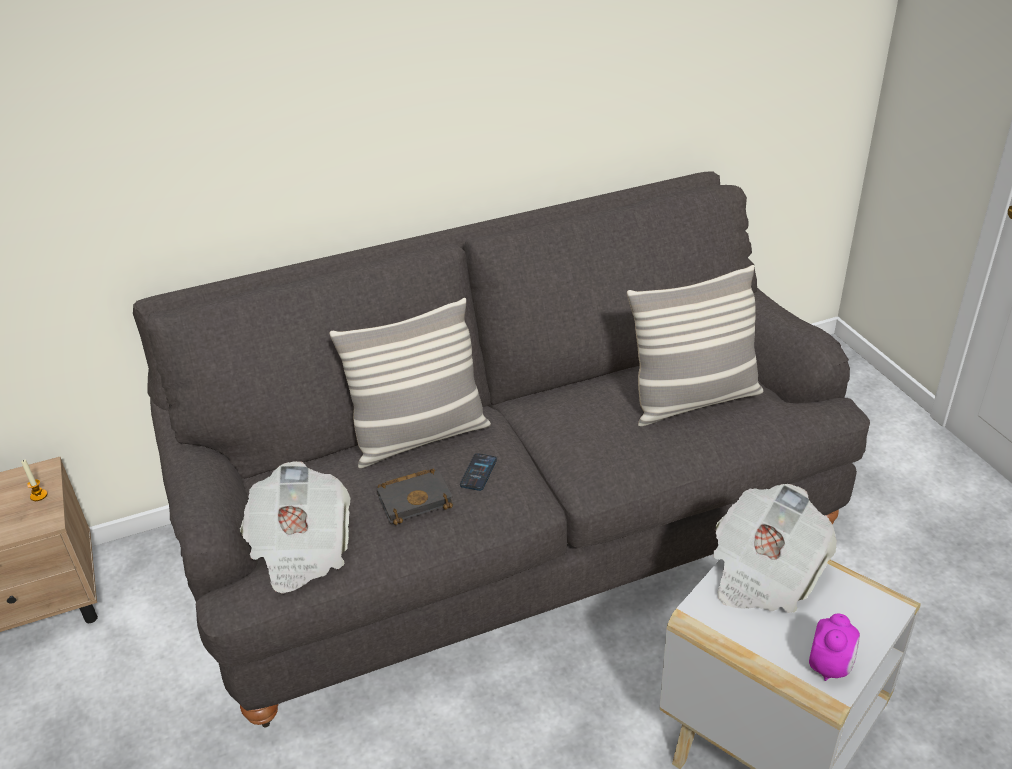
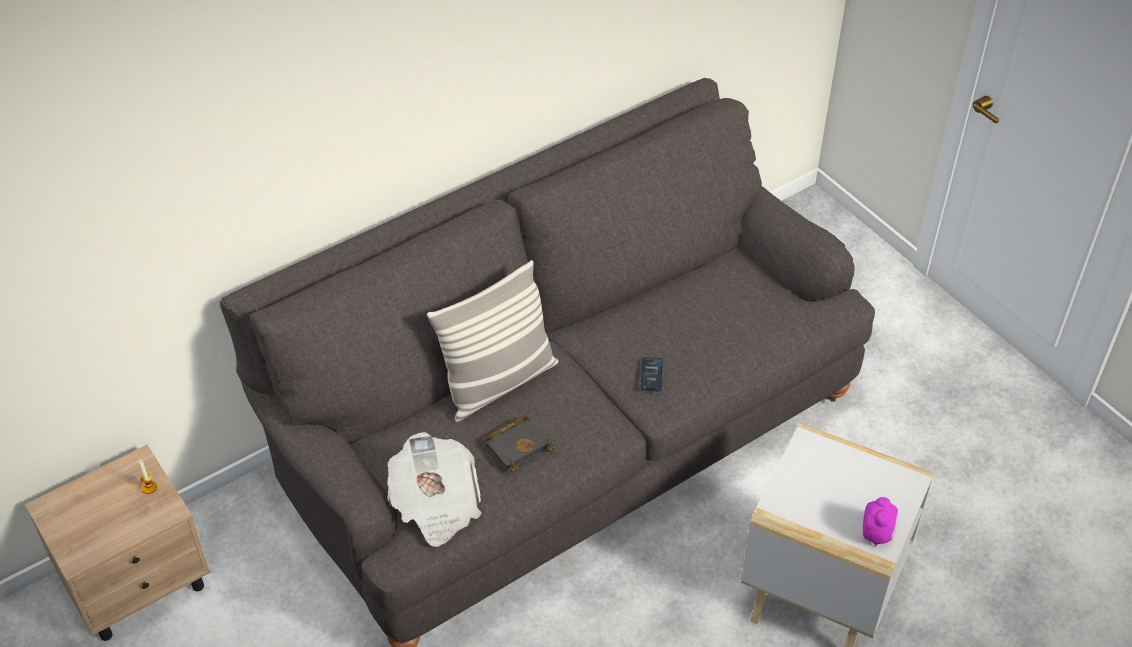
camera: 15 degrees left, 10 degrees up
phone [460,453,497,491] -> phone moved to [641,357,663,391]
pillow [627,265,763,426] -> none
newspaper [713,484,837,613] -> none

